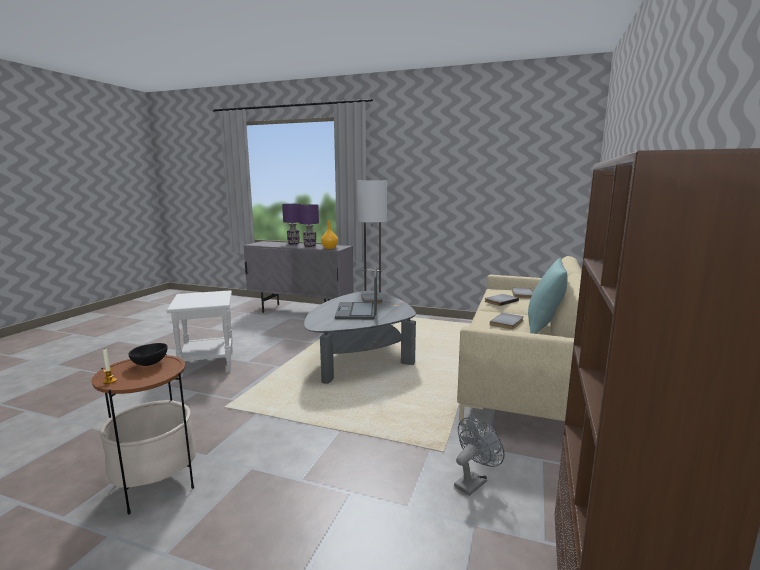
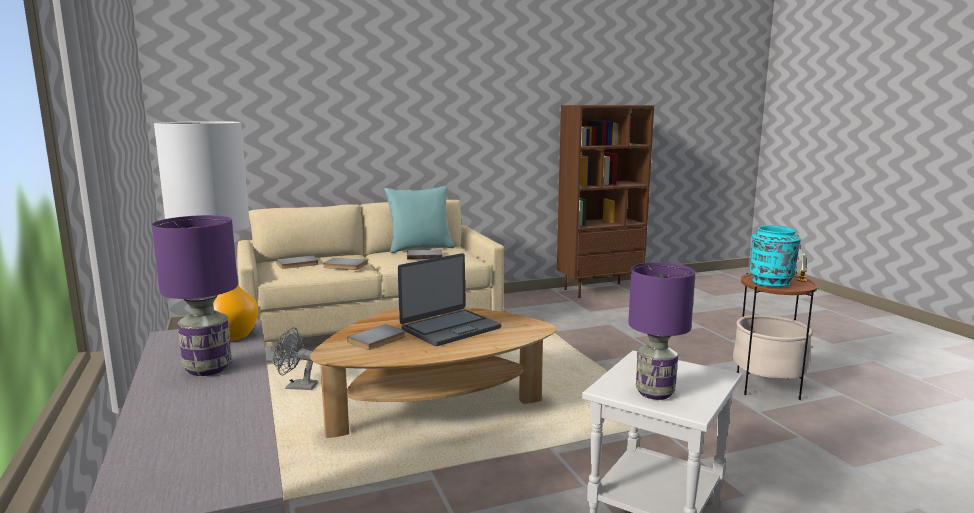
camera: 130 degrees left, 0 degrees up
black bowl [128,343,167,366] -> turquoise vase [749,225,801,287]
purple table lamp [282,204,301,245] -> purple table lamp moved to [628,262,695,400]
grey coffee table [304,291,416,384] -> brown coffee table [310,307,556,438]
grey fan [454,417,504,496] -> grey fan moved to [273,327,318,390]

